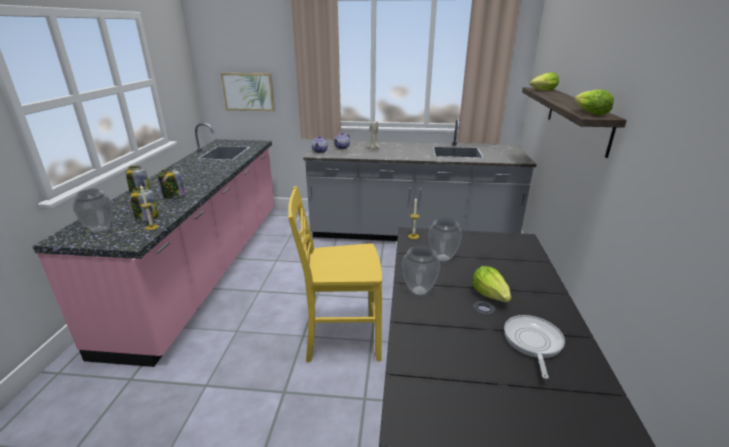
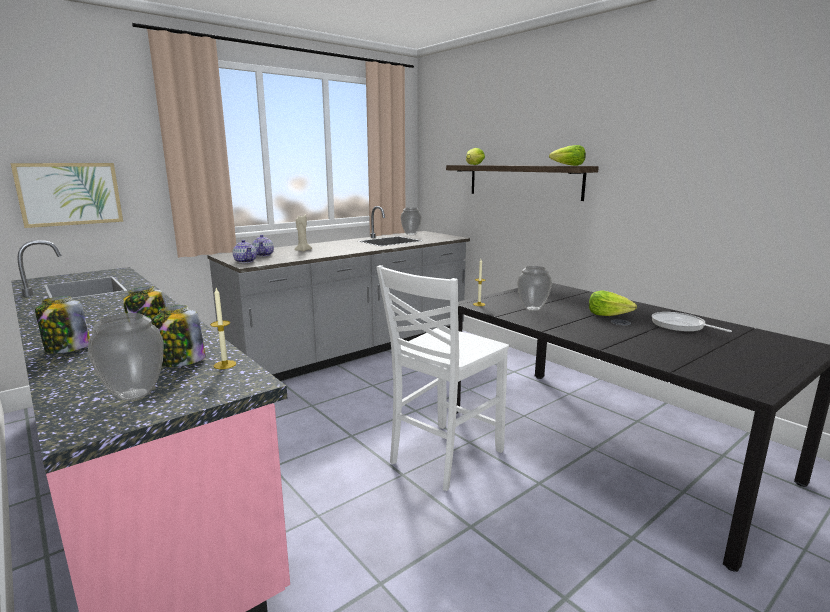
camera: 45 degrees left, 10 degrees down
yellow chair [288,186,382,362] -> white chair [376,265,509,491]
vase [402,246,440,295] -> vase moved to [401,208,422,235]

